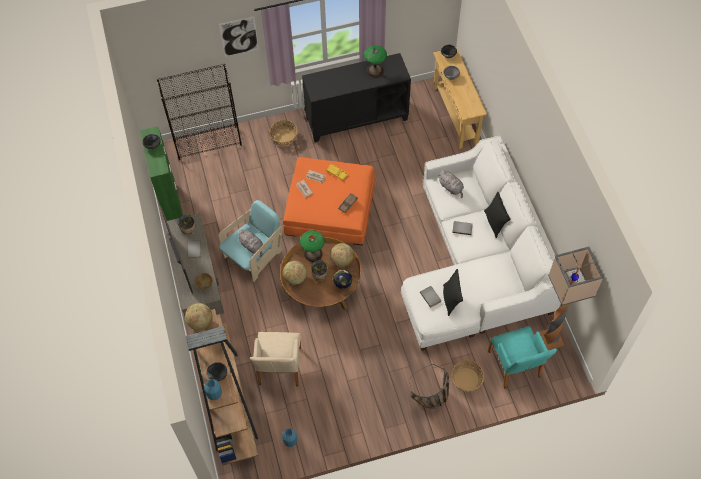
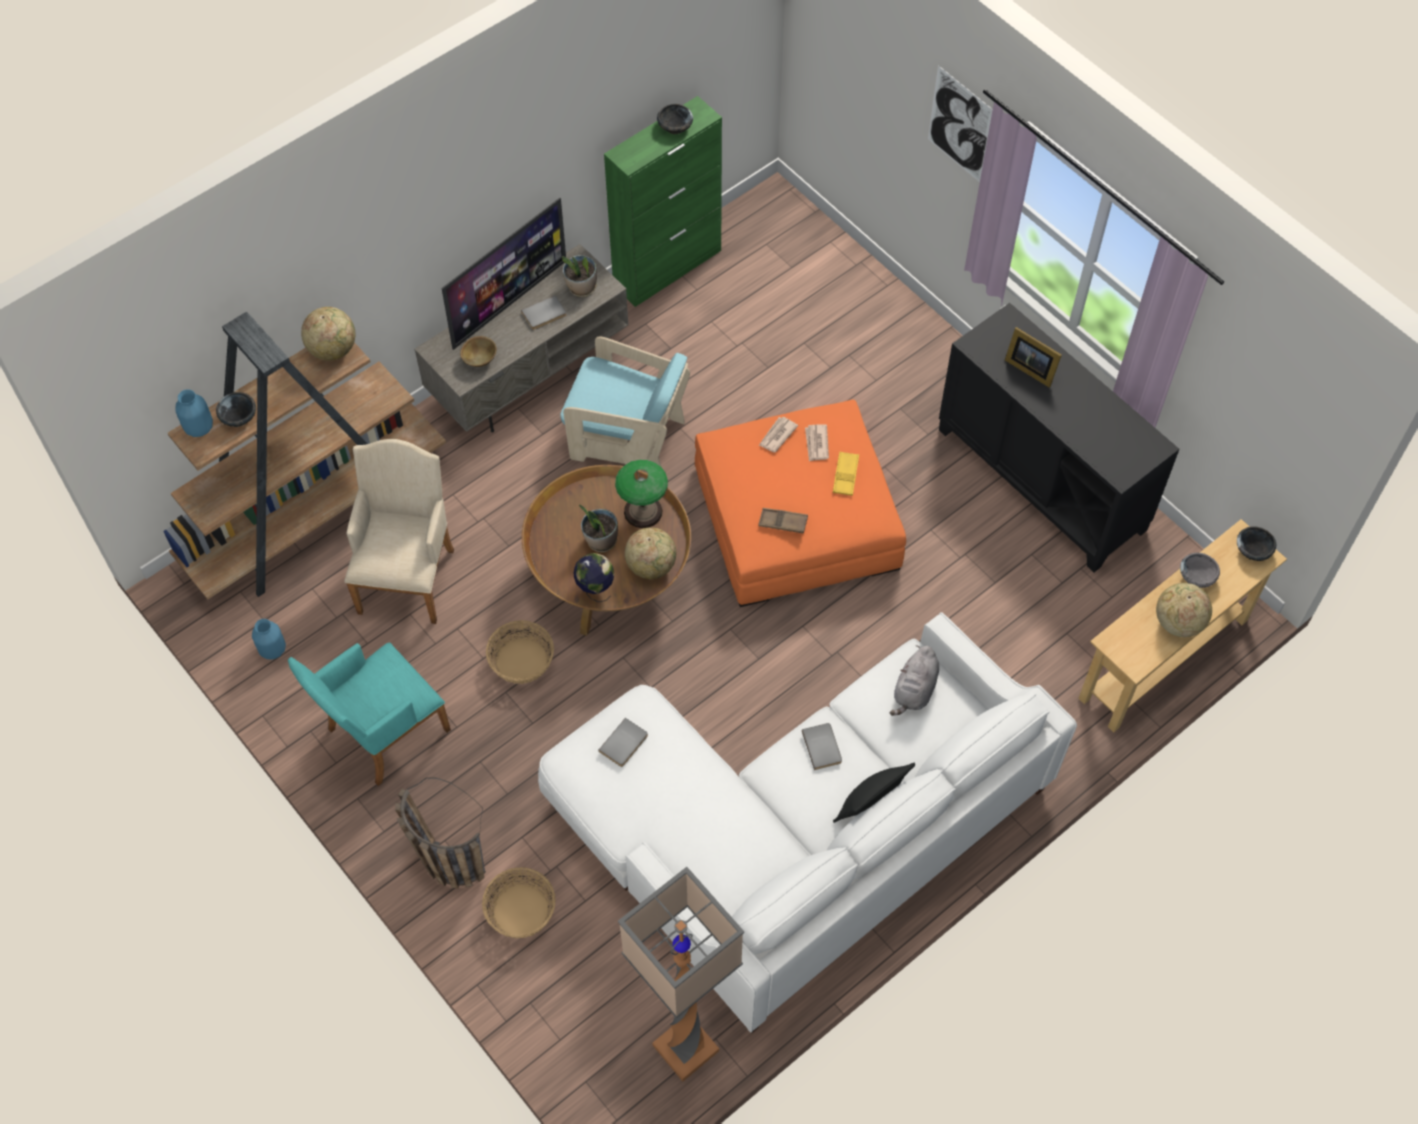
camera: 65 degrees right, 0 degrees up
black bookcase [157,64,242,160] -> none
grey plush toy [237,229,263,257] -> none
beige armchair [250,332,301,386] -> beige armchair turned 120 degrees clockwise [344,439,454,624]
basket [269,120,298,146] -> basket moved to [486,620,554,684]
globe [283,261,307,285] -> globe moved to [1156,583,1212,637]
table lamp [364,46,387,77] -> none
black pillow [443,269,463,316] -> none
turquoise armchair [488,326,557,389] -> turquoise armchair moved to [288,642,451,786]
none -> picture frame [1005,327,1062,388]

